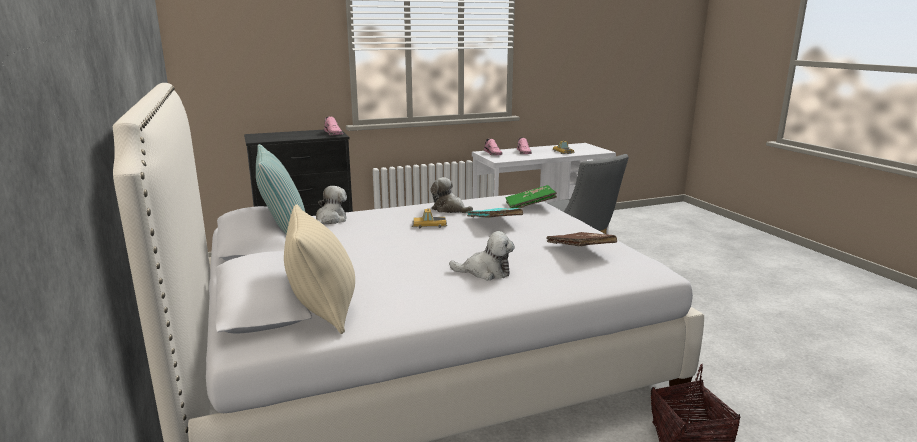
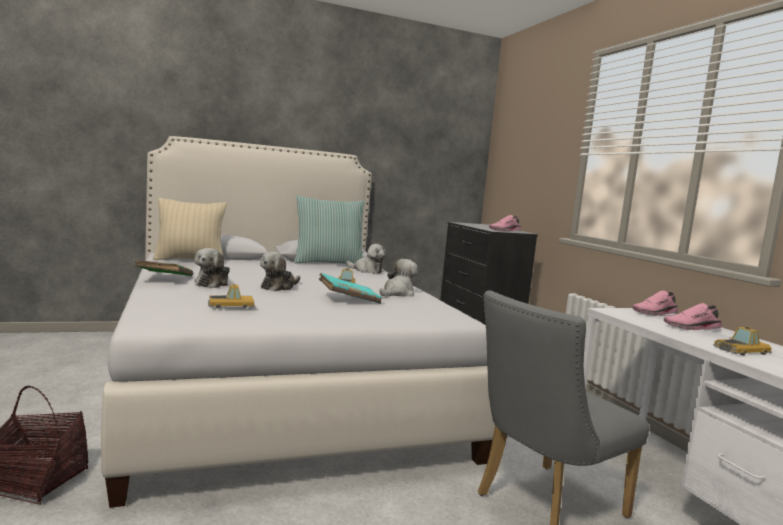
camera: 90 degrees right, 10 degrees down
green book [505,185,557,208] -> green book moved to [134,259,193,276]
brown book [546,232,617,246] -> toy car [208,284,255,308]
none -> plush toy [260,252,300,291]

